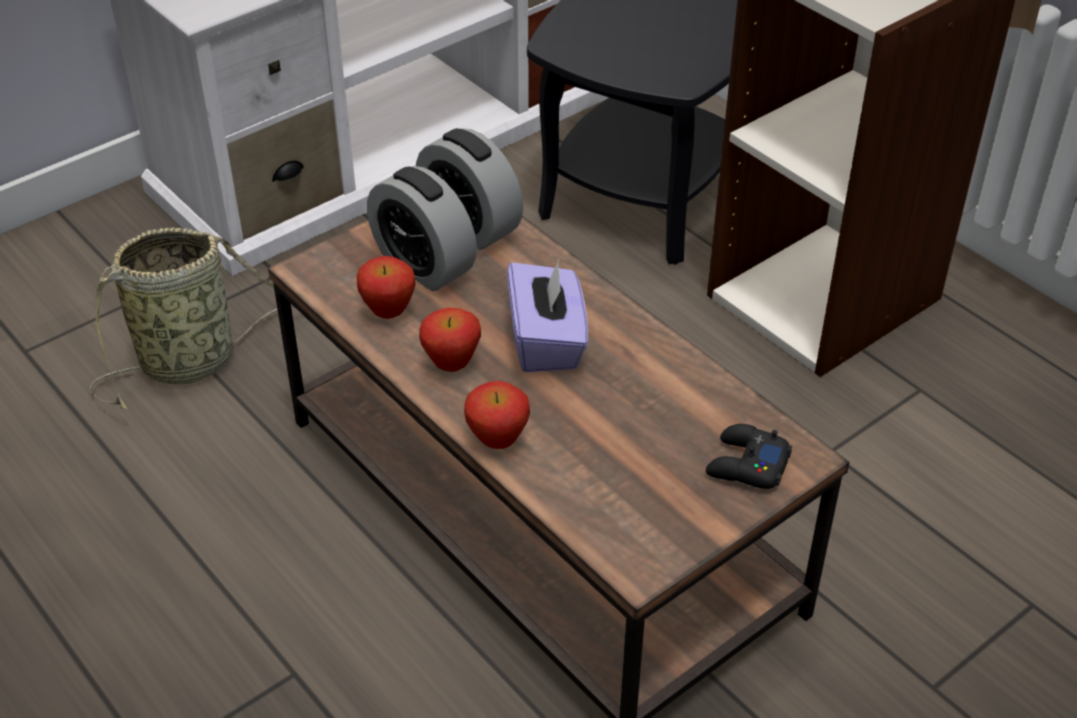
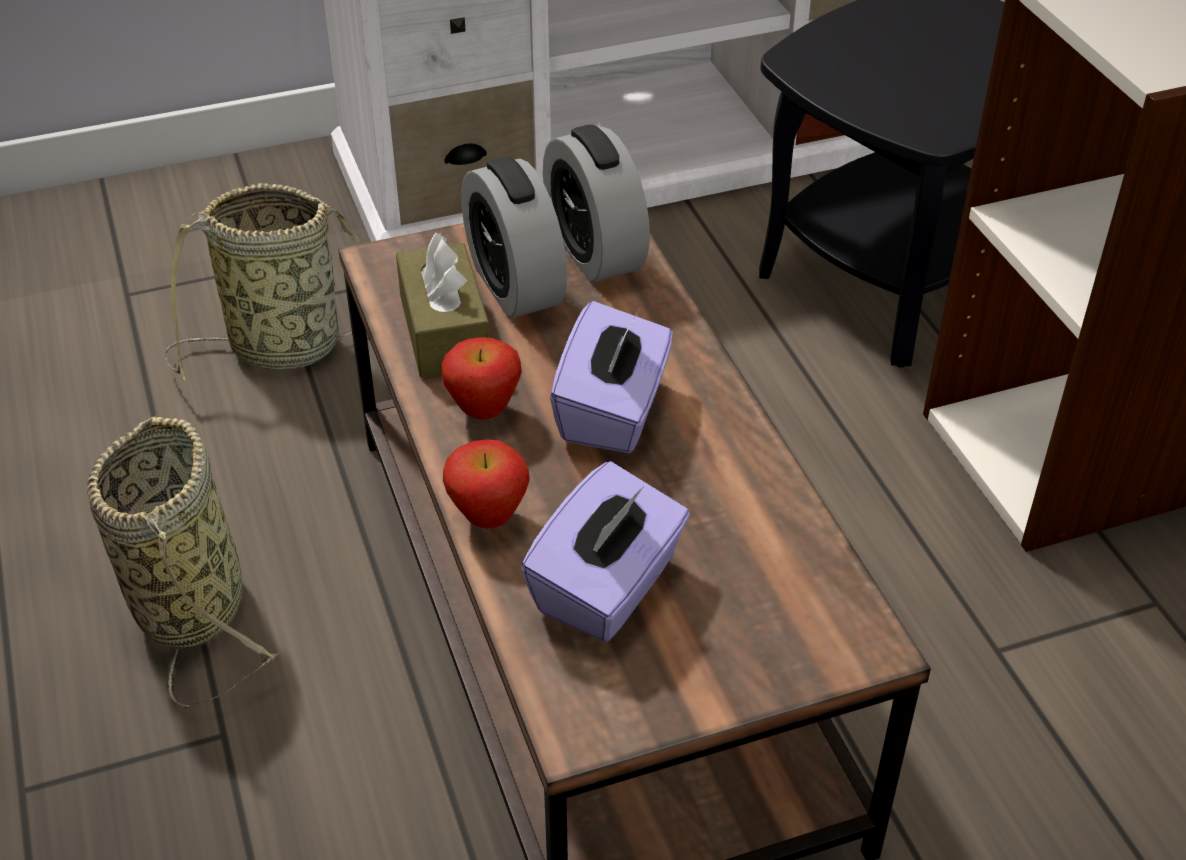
camera: 20 degrees right, 0 degrees up
apple [357,256,416,319] -> brown tissue box [396,232,489,378]
black game controller [706,424,792,489] -> none
none -> basket [87,416,279,708]
none -> purple tissue box [521,461,690,642]

